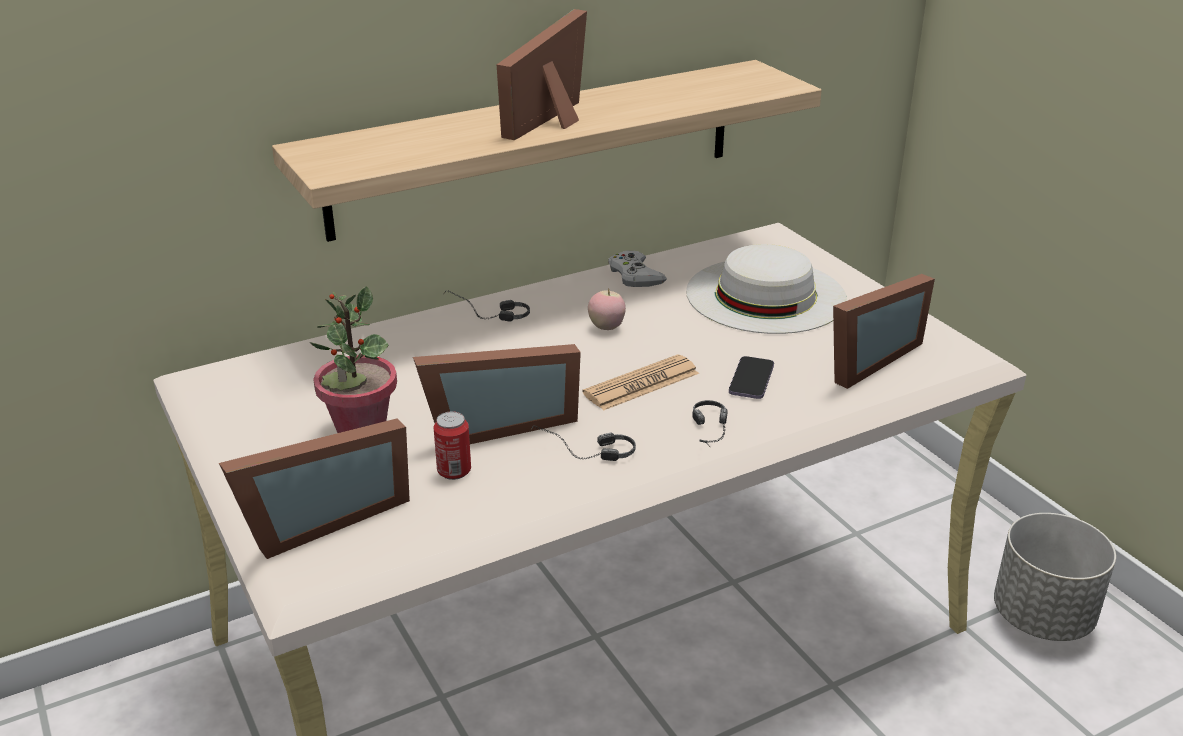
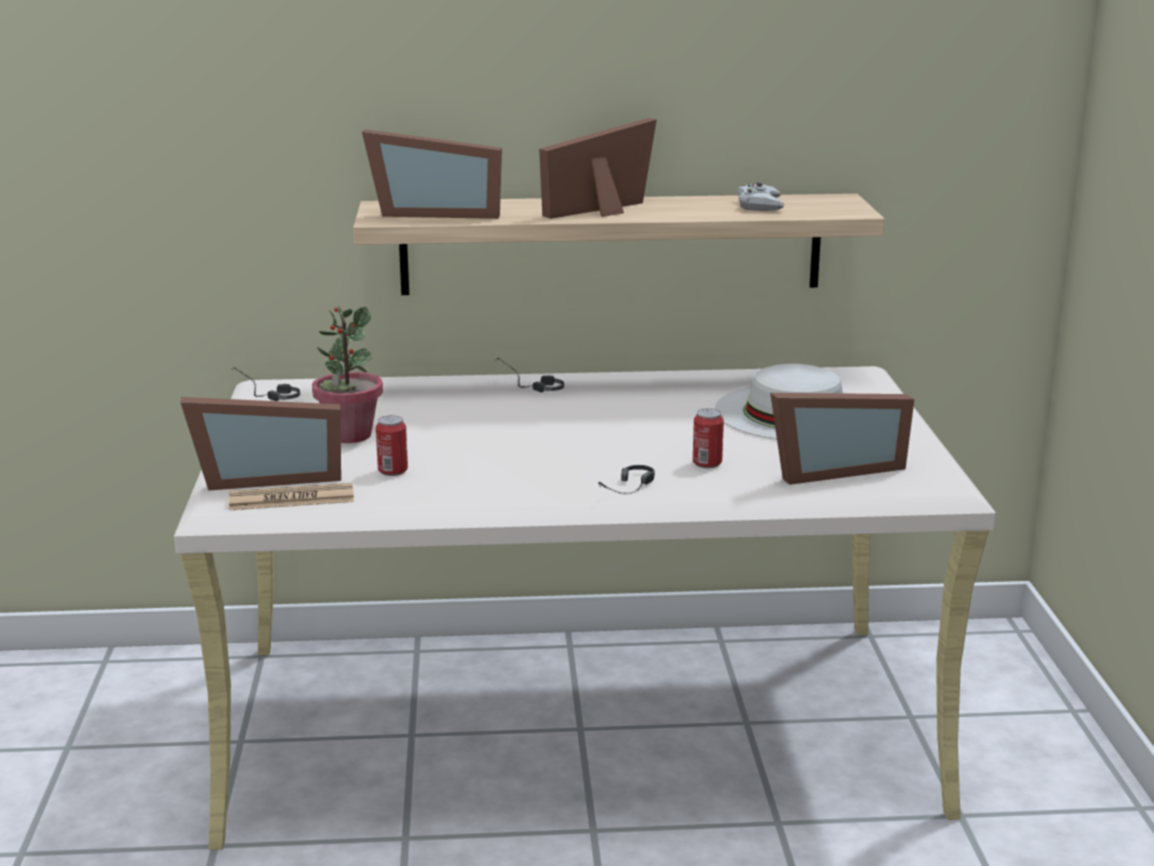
camera: 25 degrees right, 10 degrees down
picture frame [413,344,581,444] -> picture frame moved to [362,129,502,219]
headphones [530,425,636,461] -> headphones moved to [230,367,300,401]
newspaper [582,354,699,411] -> newspaper moved to [229,483,354,511]
apple [588,289,626,330] -> none
white game controller [608,251,667,287] -> white game controller moved to [737,182,784,211]
phone [729,356,774,399] -> can [693,409,724,468]
grey planter [994,513,1116,641] -> none

